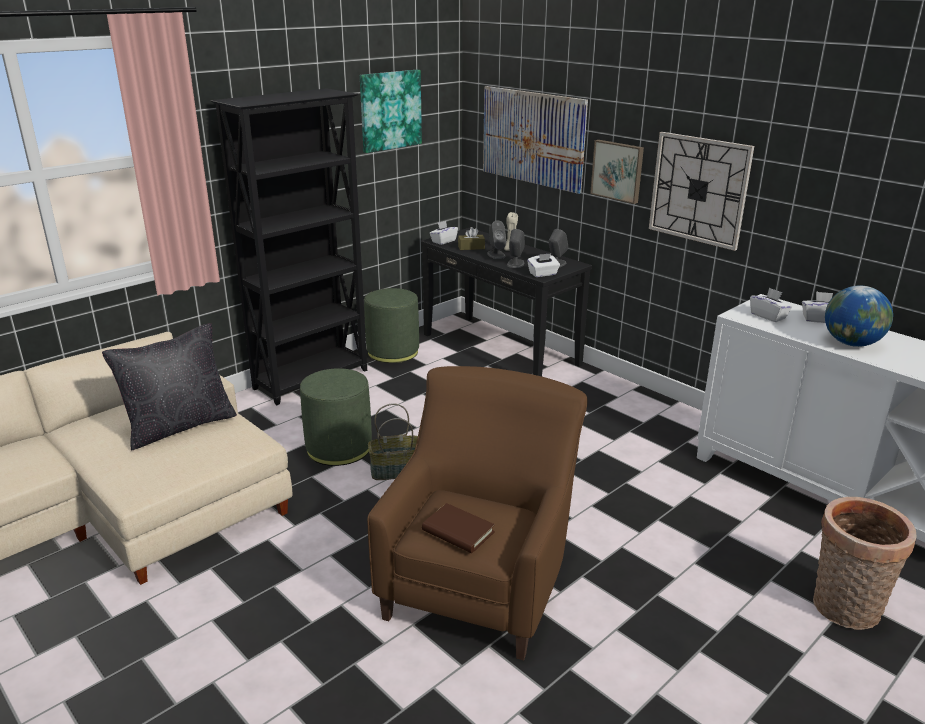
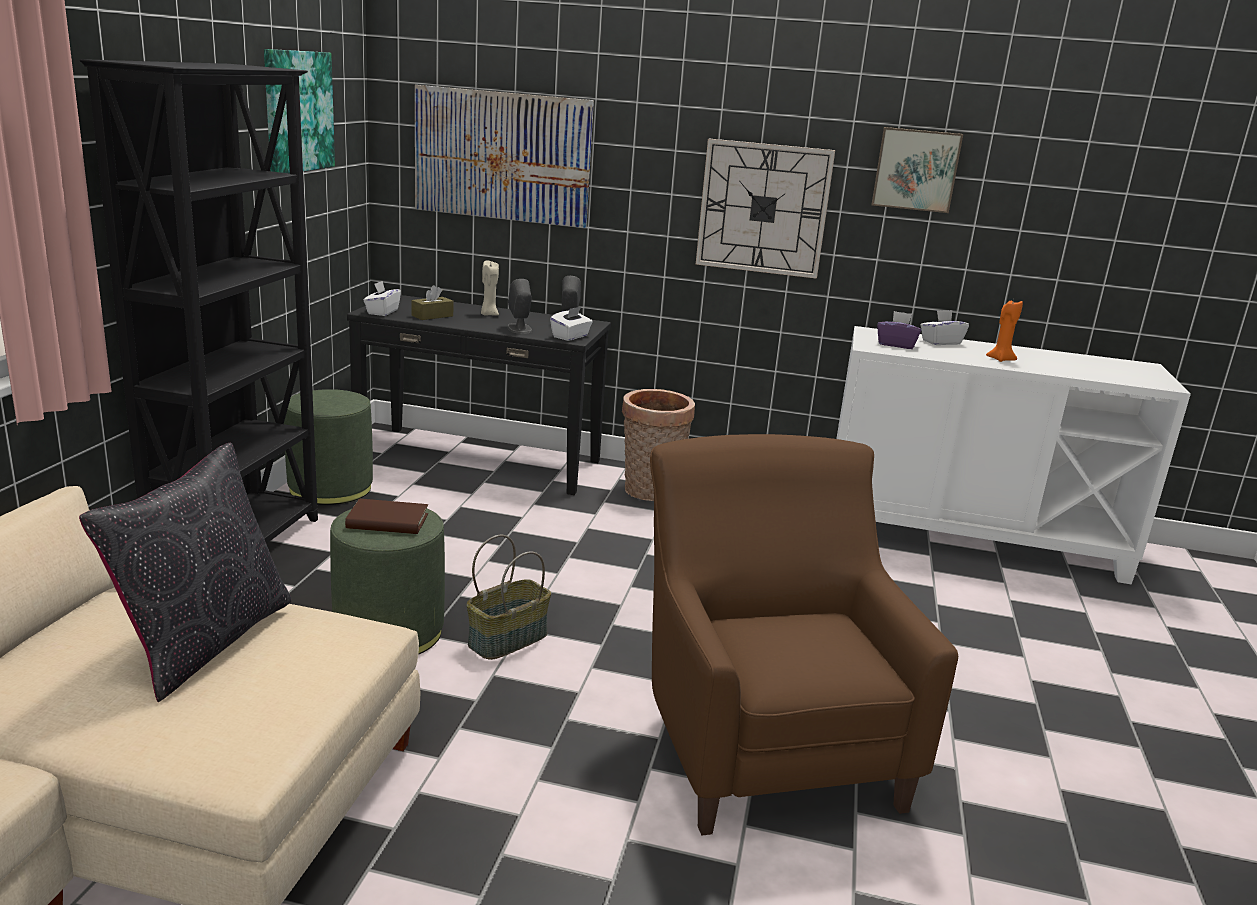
camera: 35 degrees left, 5 degrees down
brown book [422,503,495,553] -> brown book moved to [345,499,428,534]
grey speaker [487,220,506,259] -> none
picture [590,140,644,204] -> picture moved to [872,127,963,213]
white tissue box [750,288,792,322] -> purple tissue box [877,311,922,349]
basket [813,497,917,630] -> basket moved to [622,389,695,501]
globe [825,286,893,347] -> orange candle [986,300,1023,362]

